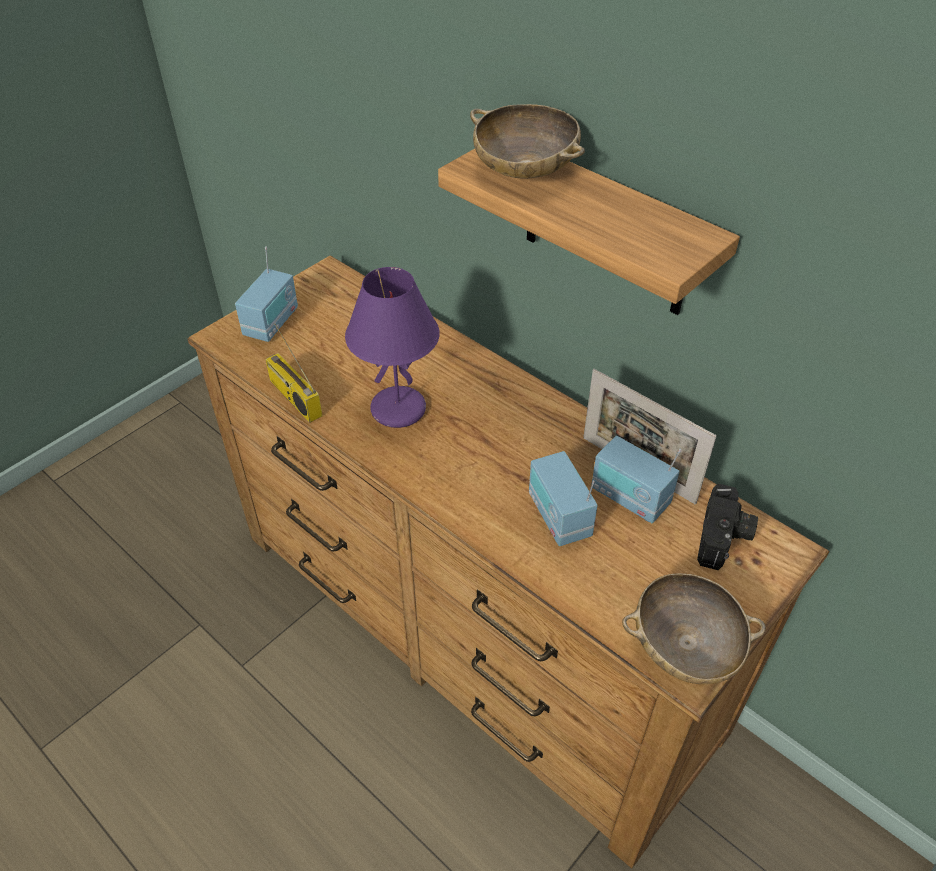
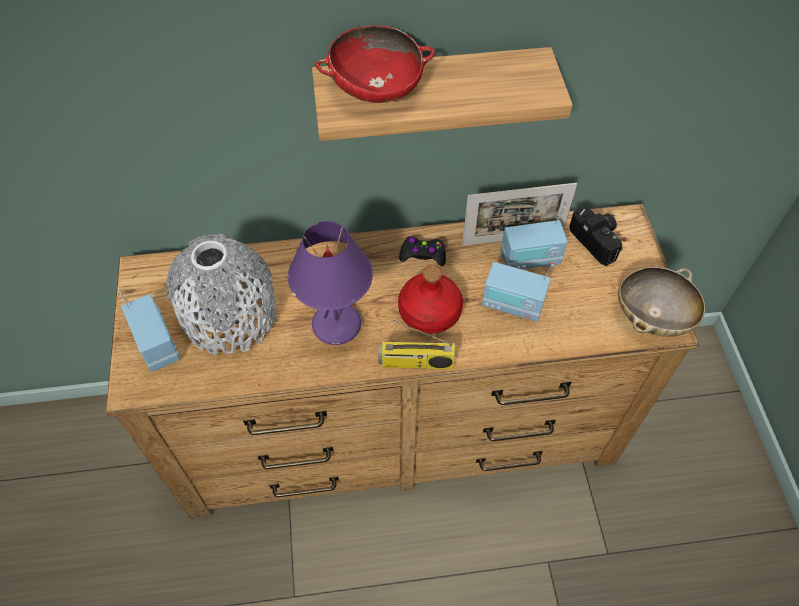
camera: 50 degrees left, 10 degrees up
radio [266,323,322,423] -> radio moved to [378,320,455,369]
beige bowl [470,104,585,179] -> red bowl [315,25,435,103]
none -> grey vase [166,234,276,355]
none -> red bottle [398,265,463,333]
none -> black game controller [399,236,446,266]

